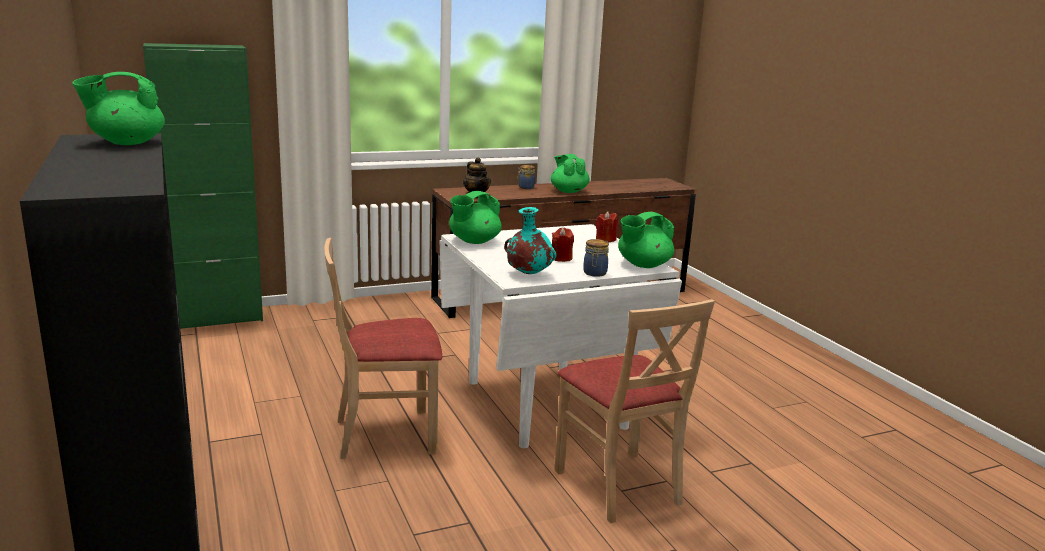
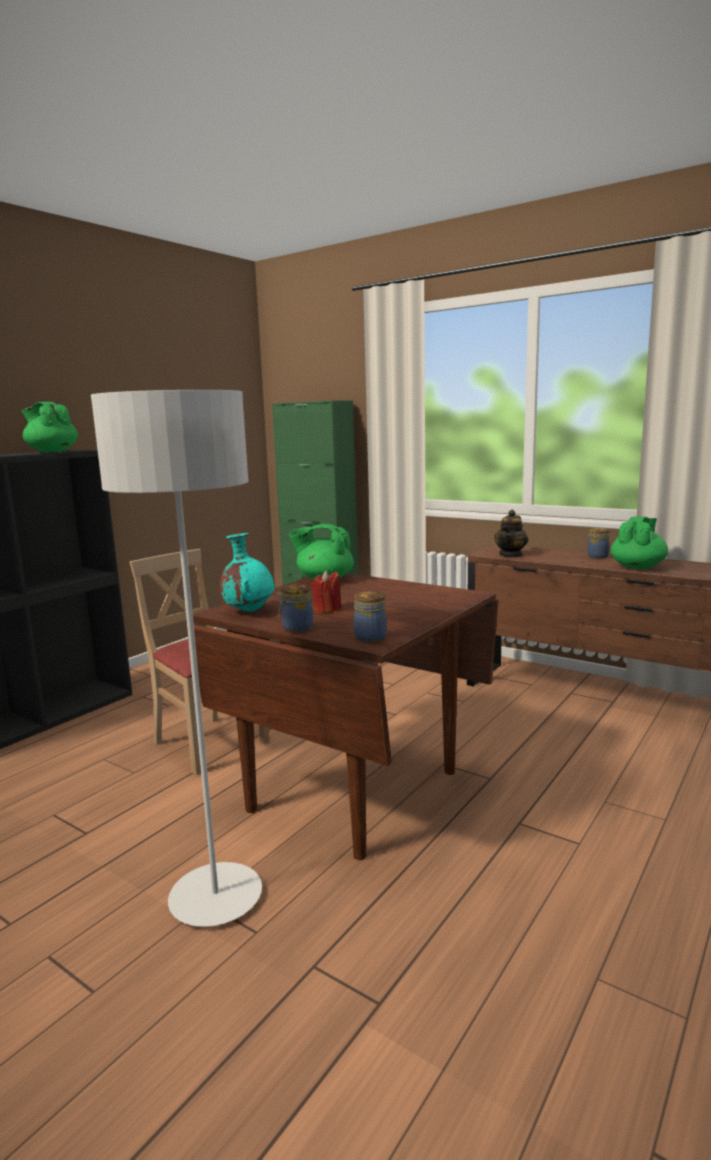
camera: 60 degrees right, 5 degrees down
white dining table [439,224,682,448] -> brown dining table [186,573,498,860]
beige chair [554,299,715,523] -> grey floor lamp [91,390,262,927]
red candle [596,211,618,242] -> none
green teapot [618,212,674,268] -> jar [354,592,387,642]

